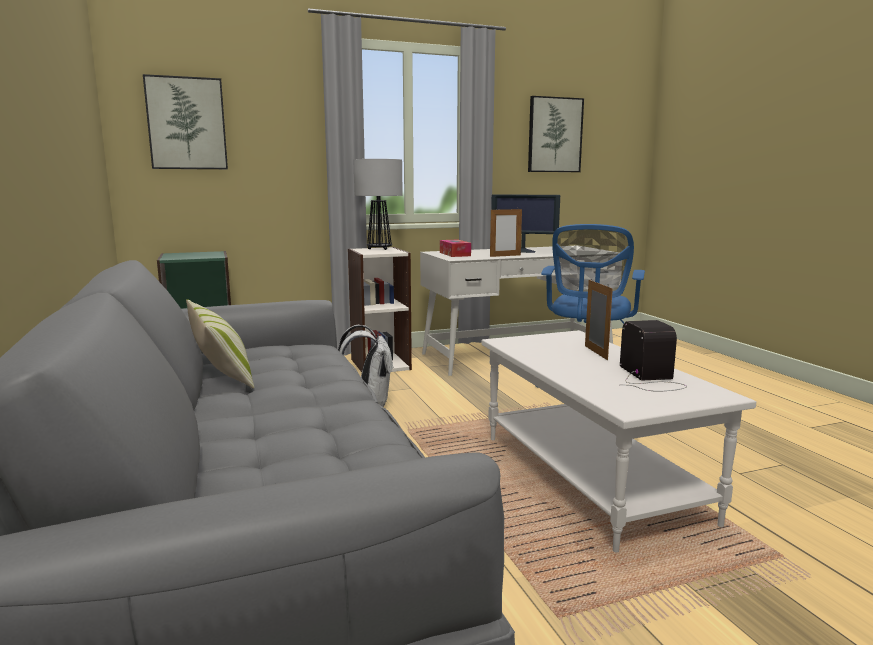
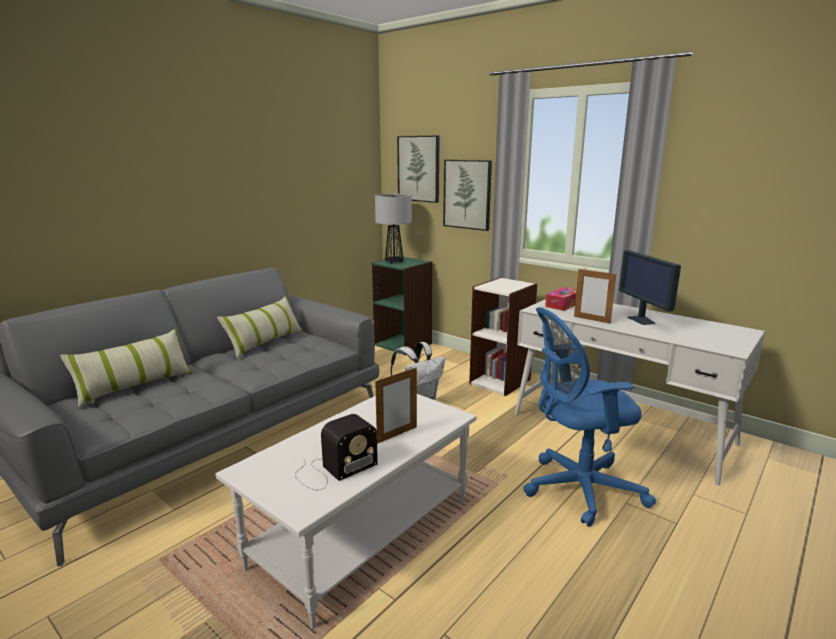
camera: 60 degrees right, 5 degrees up
table lamp [353,159,403,250] -> table lamp moved to [375,194,412,263]
picture [528,96,584,172] -> picture moved to [443,160,492,231]
none -> pillow [60,329,192,408]

